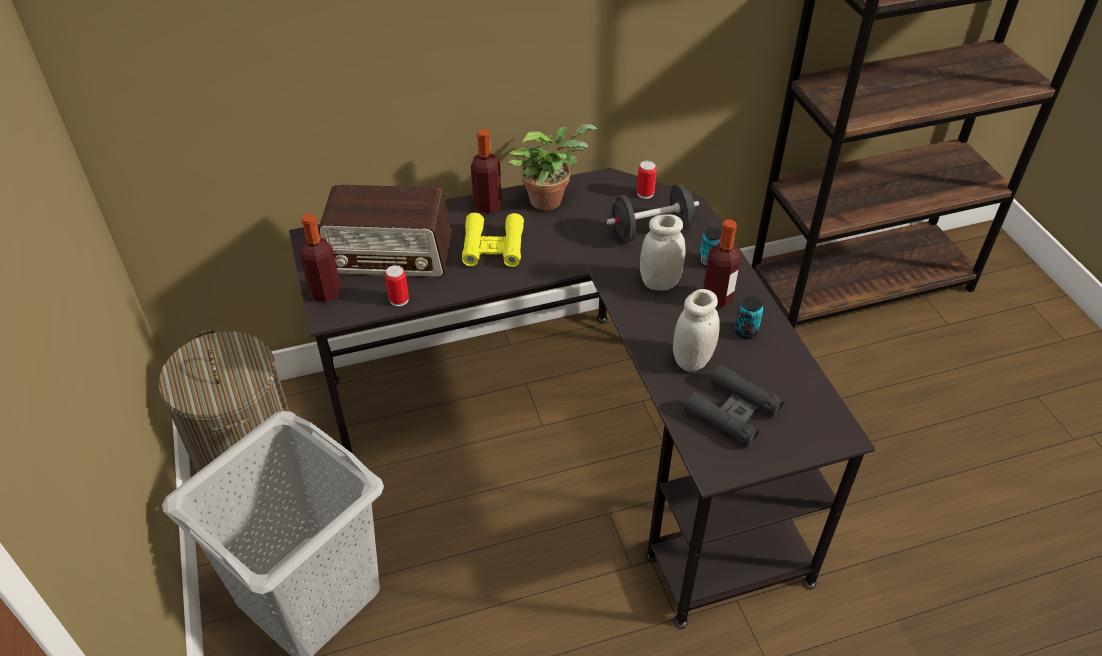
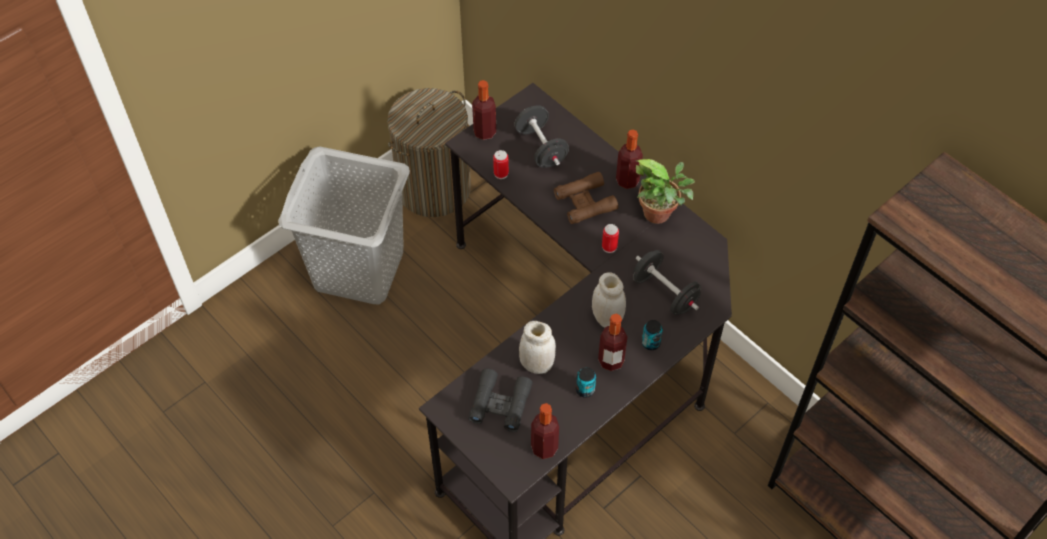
camera: 65 degrees right, 10 degrees up
radio [318,184,452,277] -> black dumbbell [514,105,569,168]
yellow binoculars [462,213,524,267] -> brown binoculars [554,172,618,224]
can [637,161,657,199] -> can moved to [602,224,619,253]
none -> bottle [531,403,559,459]

